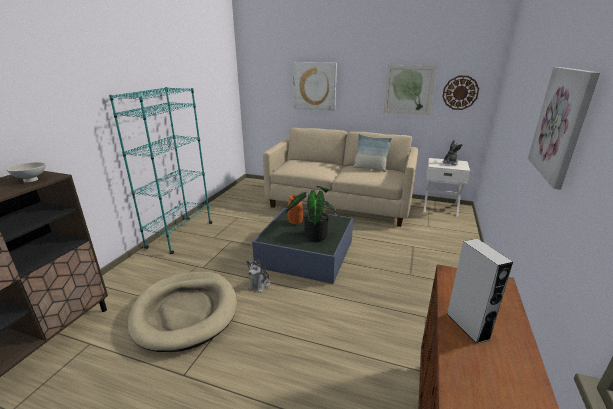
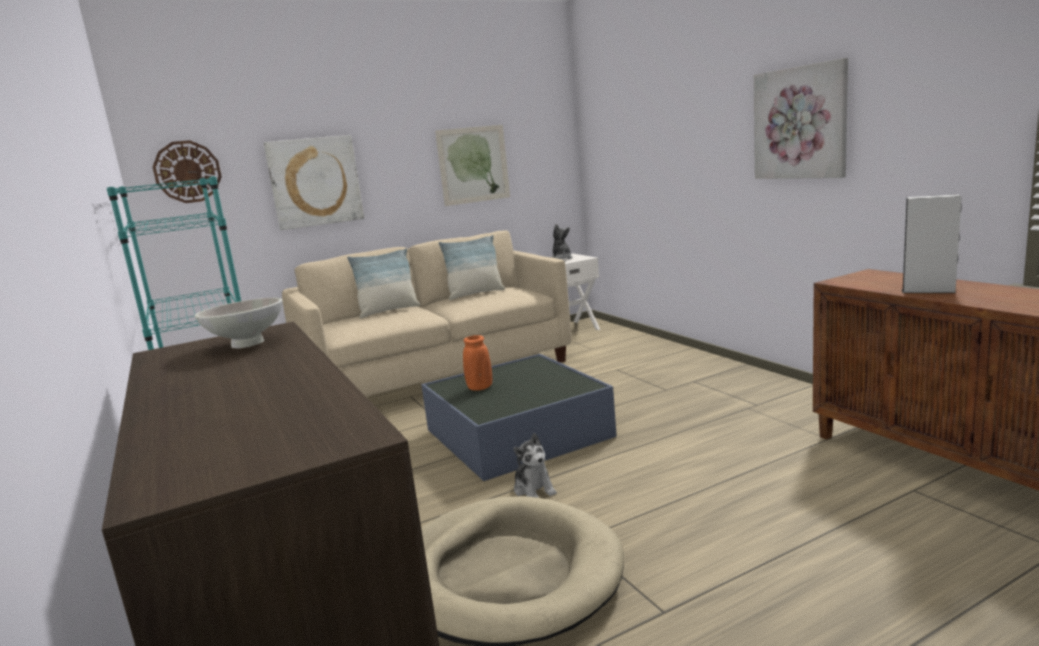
camera: 45 degrees left, 10 degrees down
potted plant [286,186,339,241] -> none
wall clock [442,76,479,110] -> wall clock moved to [153,140,222,203]
none -> pillow [347,248,420,318]

